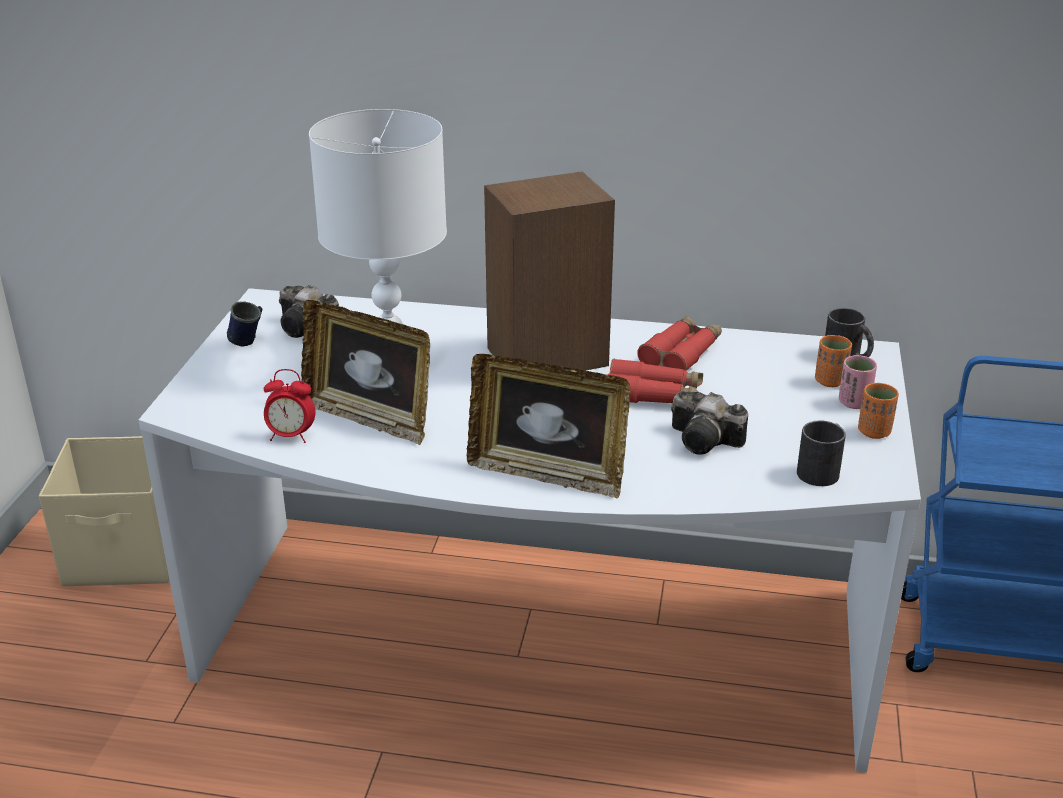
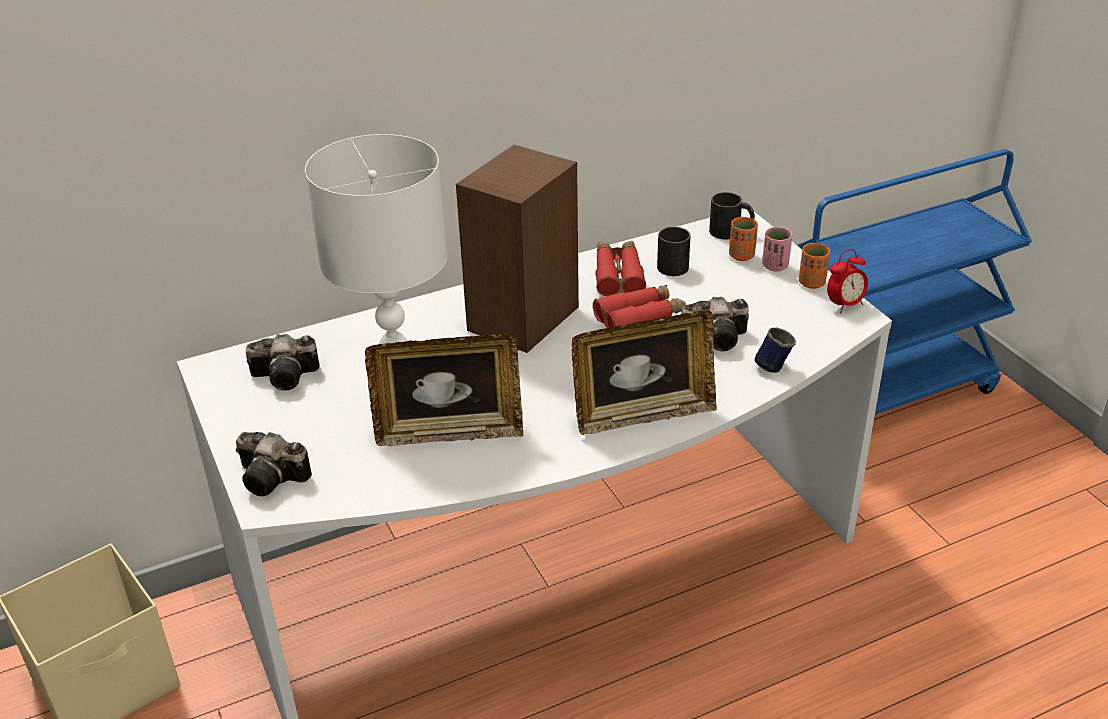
camera: 35 degrees left, 5 degrees up
blue mug [227,301,262,347] -> blue mug moved to [754,328,796,373]
alarm clock [264,369,315,443] -> alarm clock moved to [827,249,868,313]
black mug [797,421,846,486] -> black mug moved to [657,227,691,276]
none -> camera [236,432,312,496]

